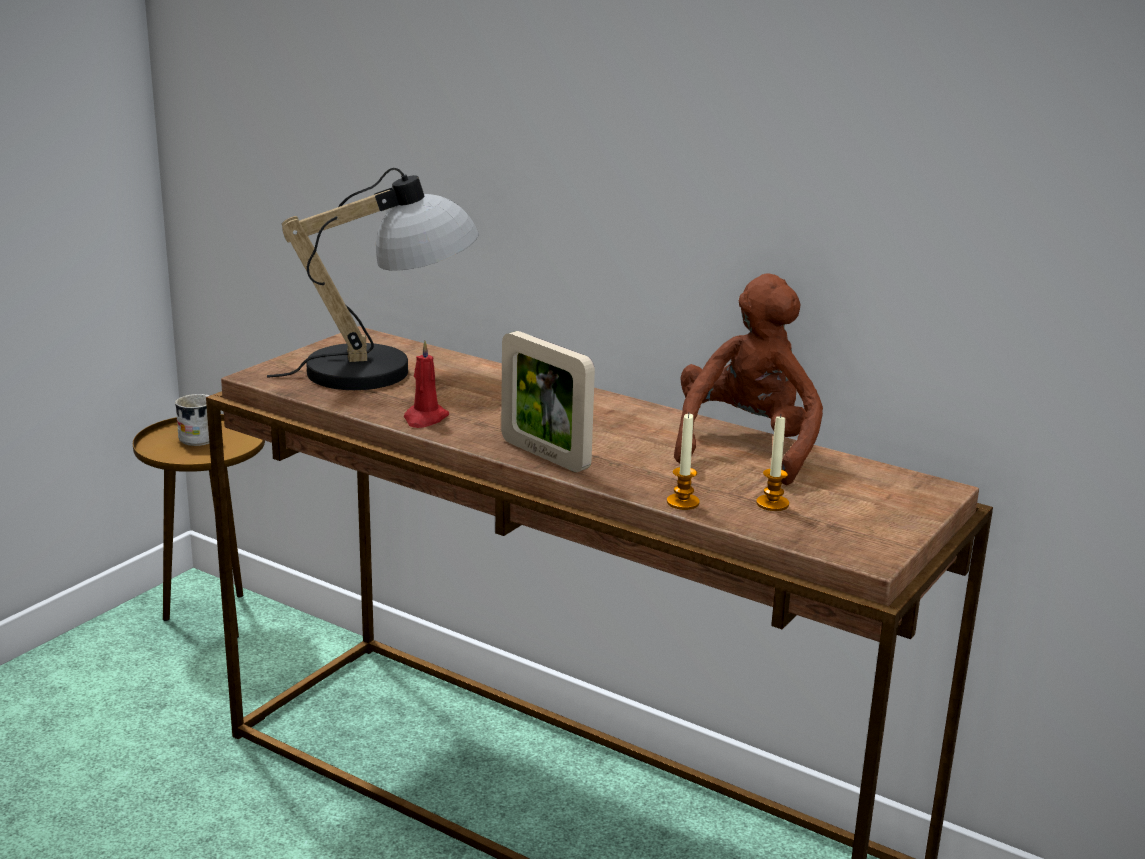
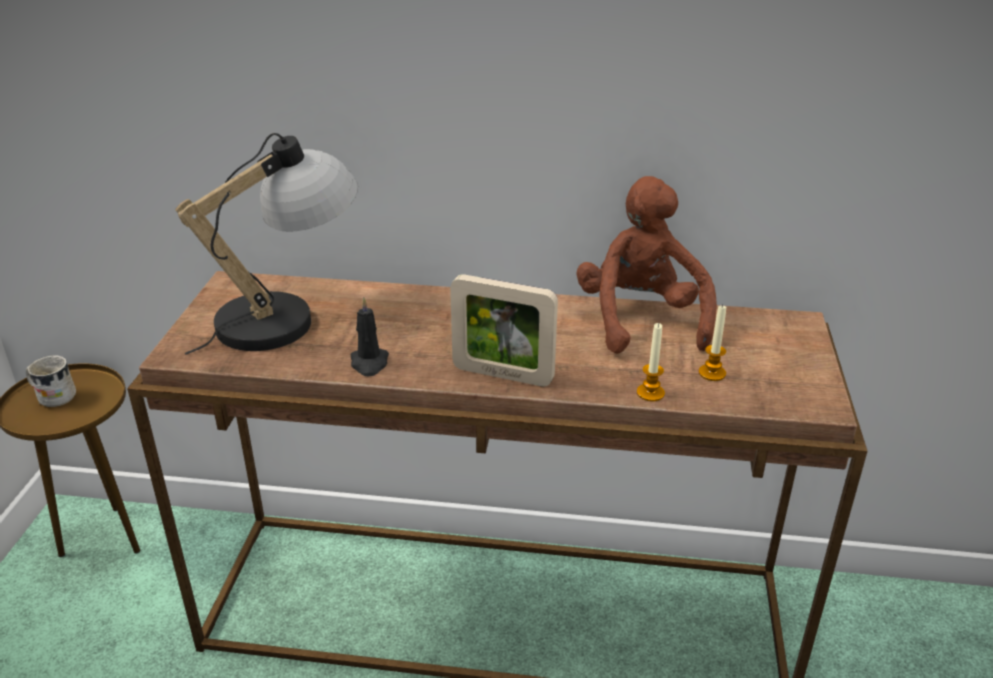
camera: 25 degrees left, 10 degrees up
red candle [404,341,449,428] -> black candle [351,297,389,376]

